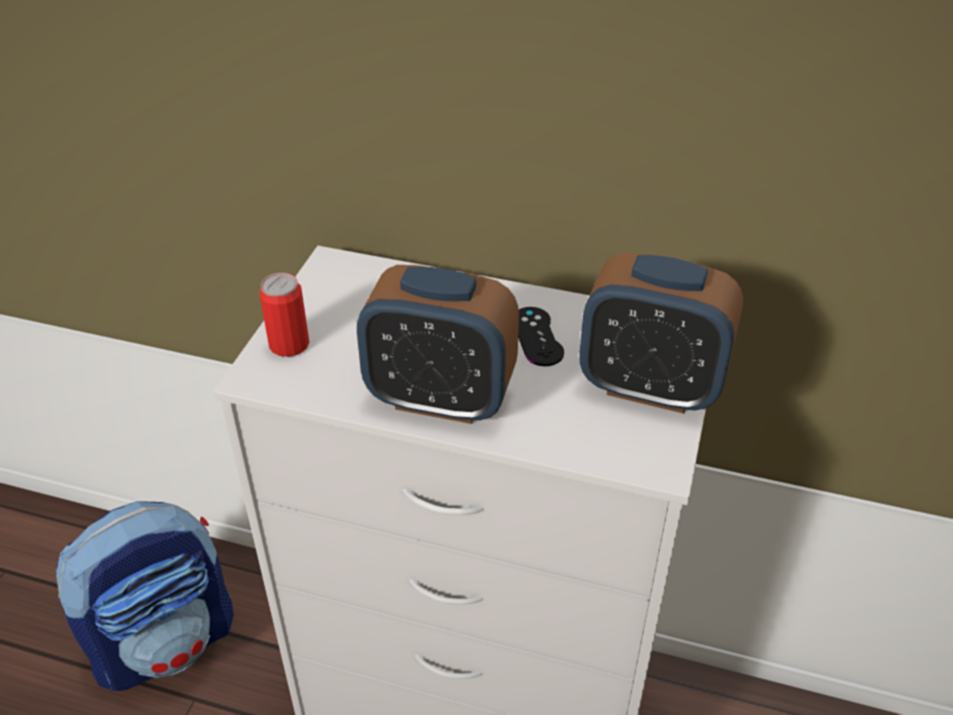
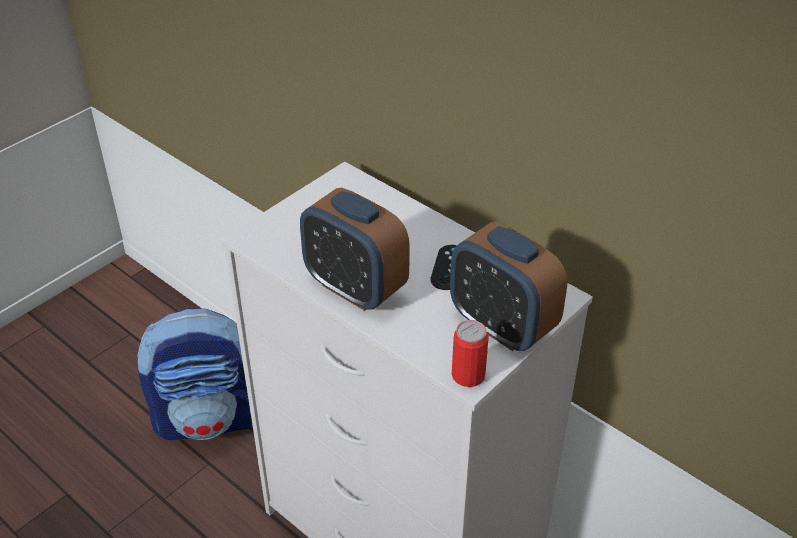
camera: 25 degrees right, 0 degrees up
can [259,273,309,357] -> can moved to [452,320,489,387]

